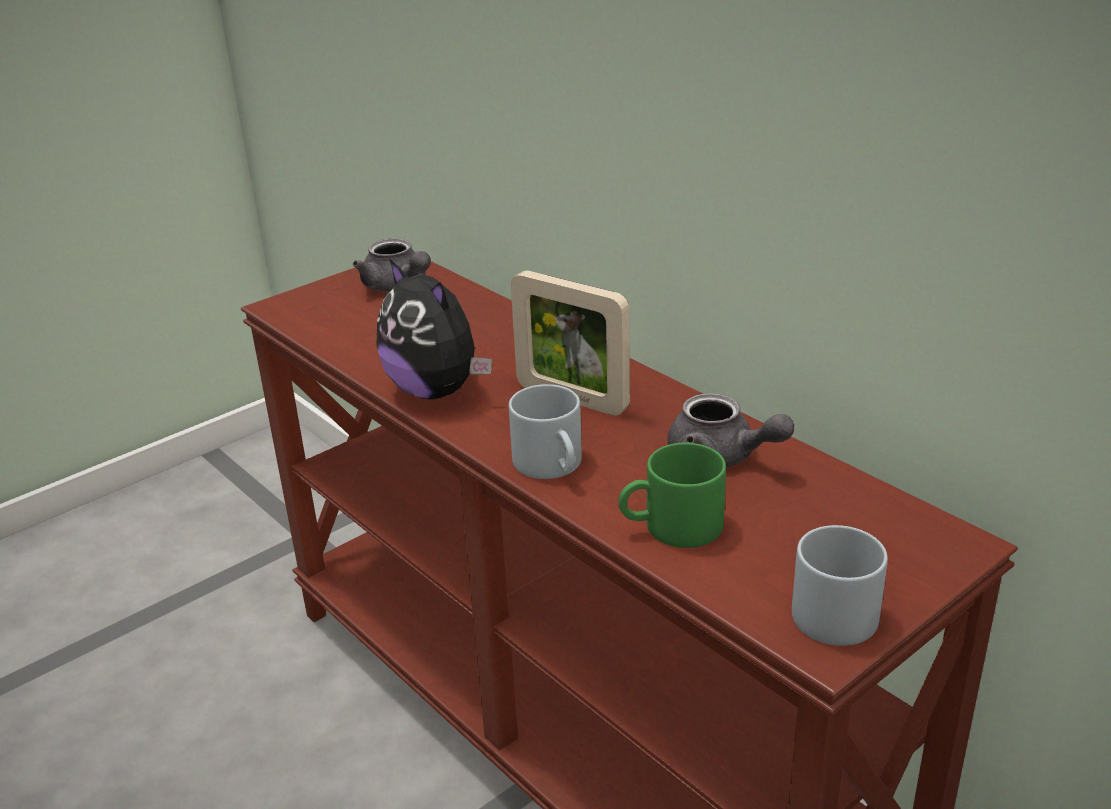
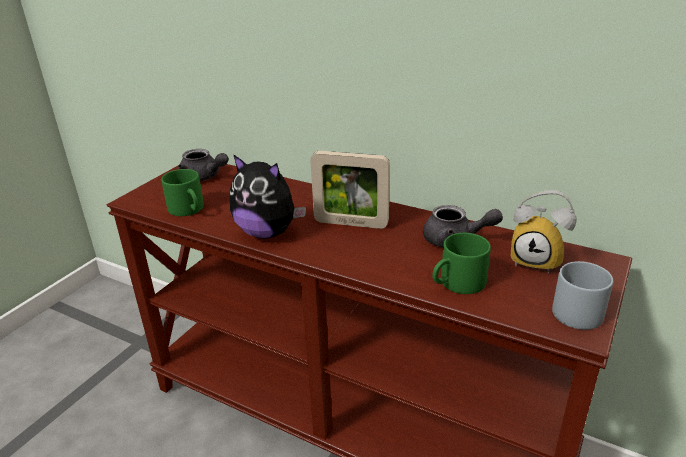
camera: 20 degrees left, 0 degrees up
grey mug [509,384,582,479] -> none
none -> green mug [161,169,204,216]
none -> alarm clock [511,190,577,273]

